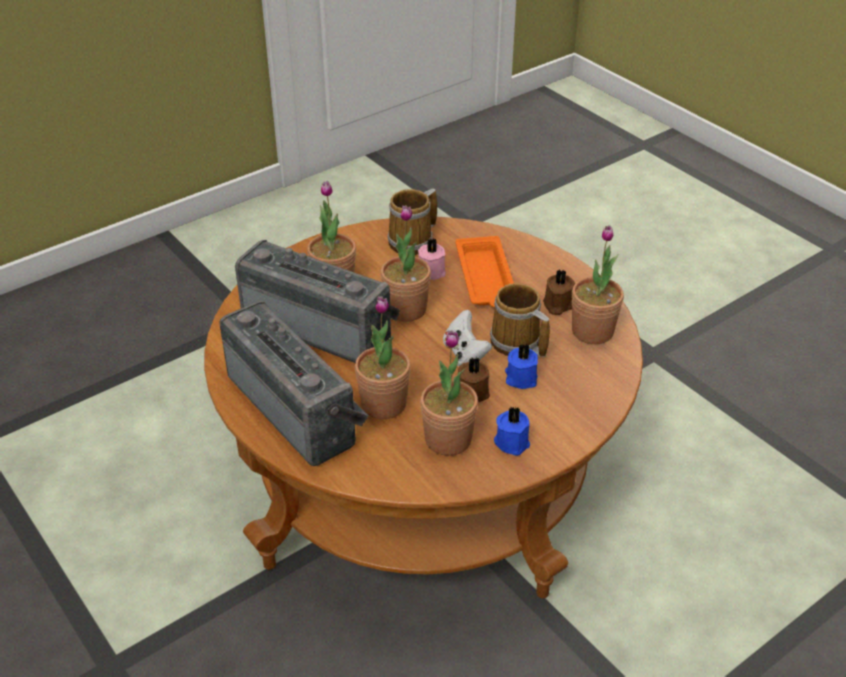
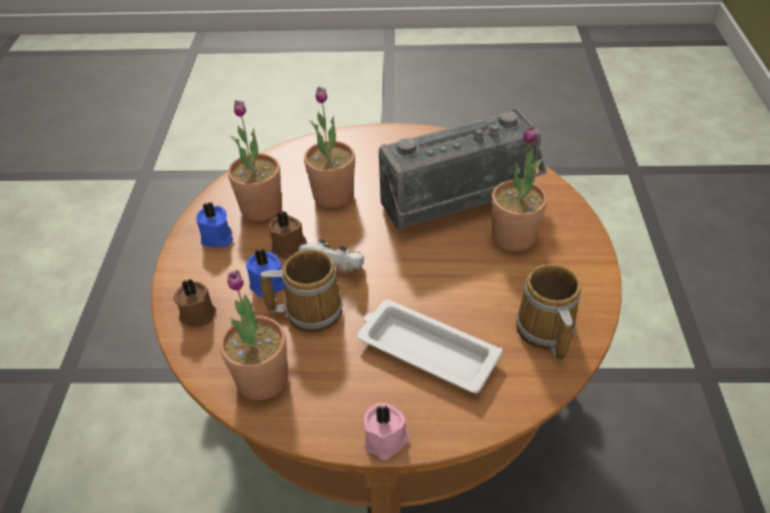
camera: 130 degrees right, 5 degrees up
radio [219,301,369,466] -> none
potted plant [380,205,431,322] -> none
pink candle [418,239,446,280] -> pink candle moved to [364,403,410,460]
orange tray [456,236,514,307] -> white tray [357,300,502,393]
brown candle [543,270,575,315] -> brown candle moved to [173,279,216,326]

